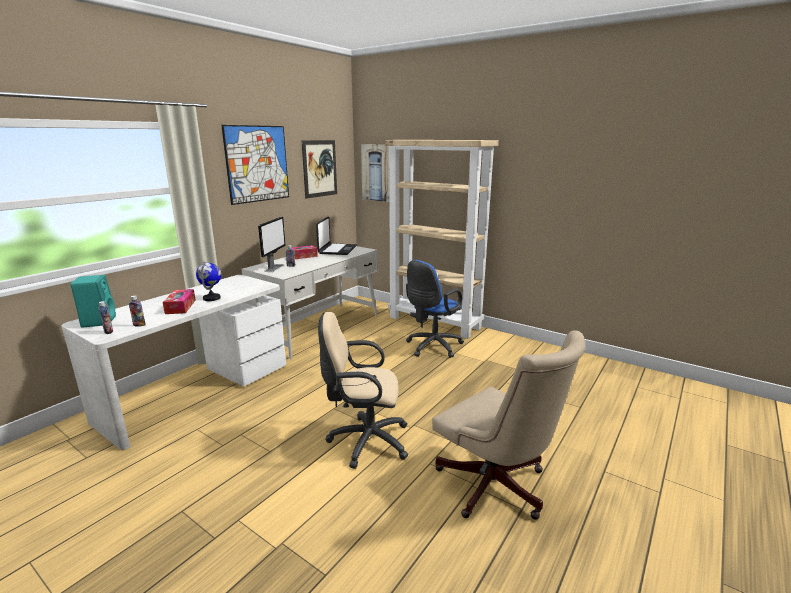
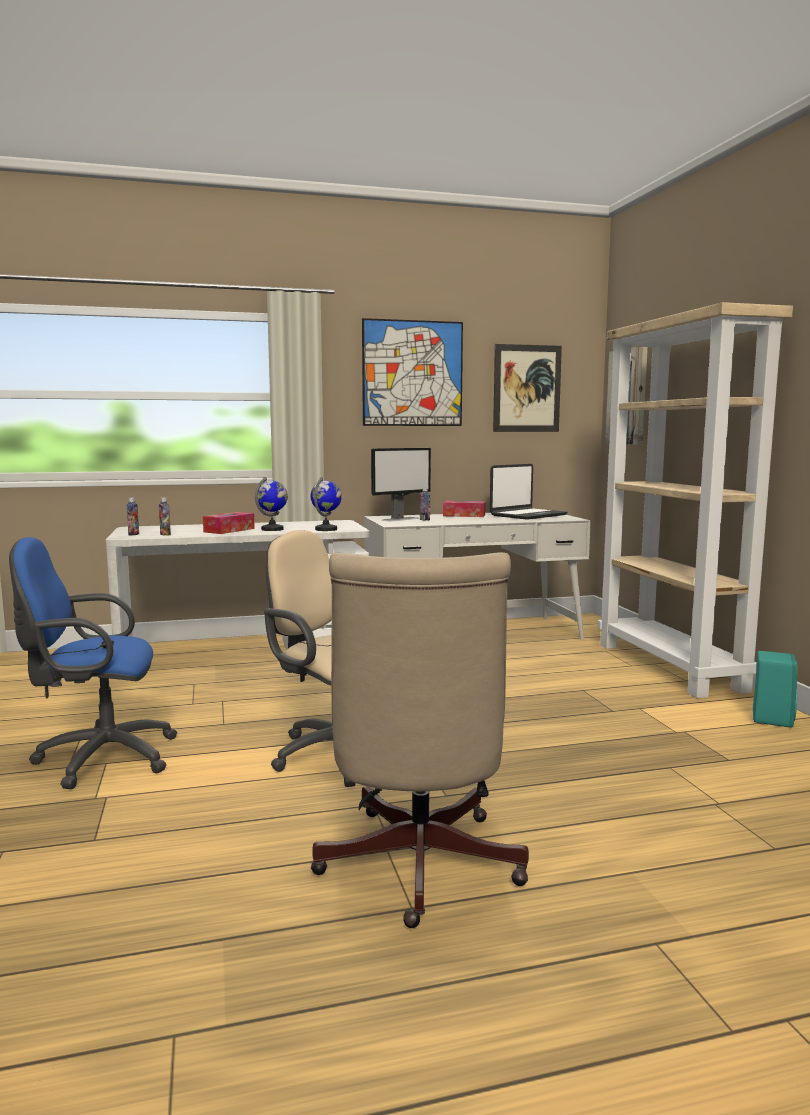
camera: 40 degrees right, 10 degrees down
turquoise speaker [70,275,116,328] -> turquoise speaker moved to [753,651,797,728]
blue office chair [406,260,464,358] -> blue office chair moved to [9,537,177,789]
none -> globe [310,477,342,531]

